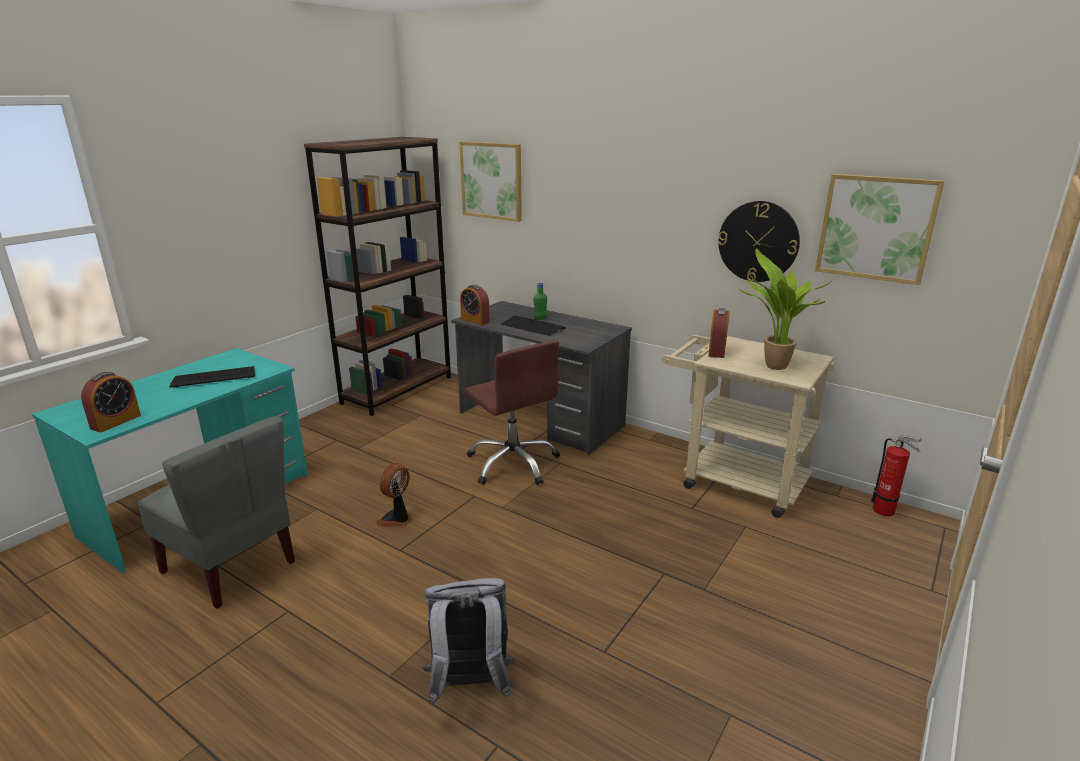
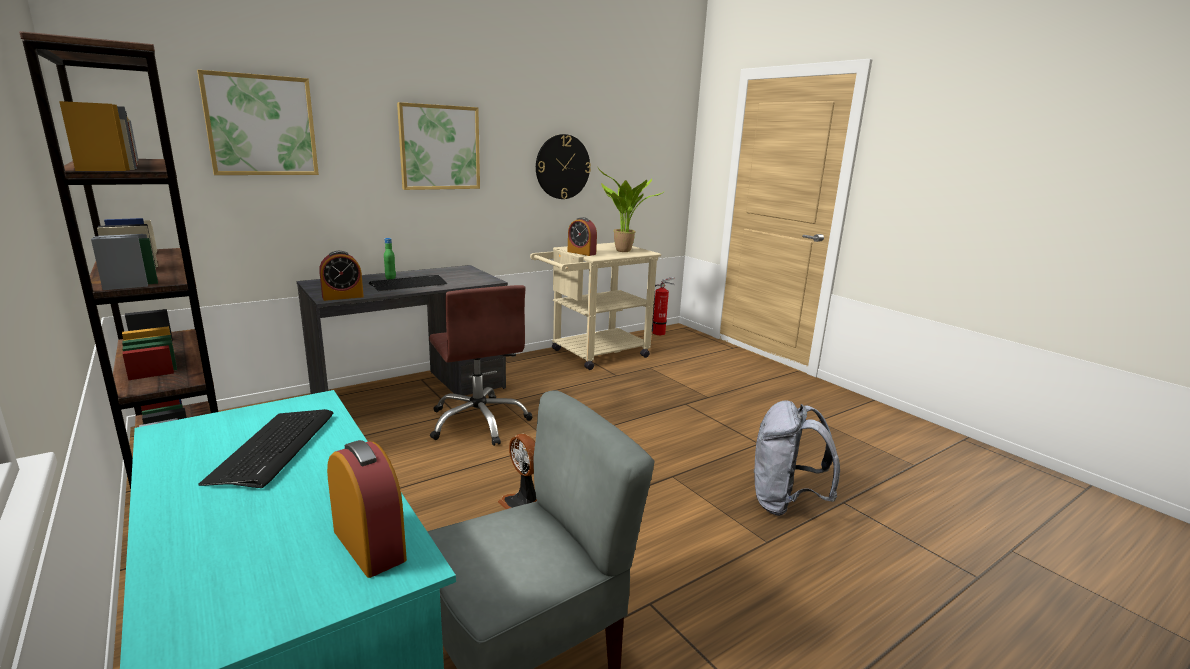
camera: 70 degrees left, 5 degrees down
brown office chair [464,340,560,485] -> brown office chair turned 75 degrees clockwise [429,285,532,446]
picture [815,174,944,285] -> picture moved to [397,102,480,190]

